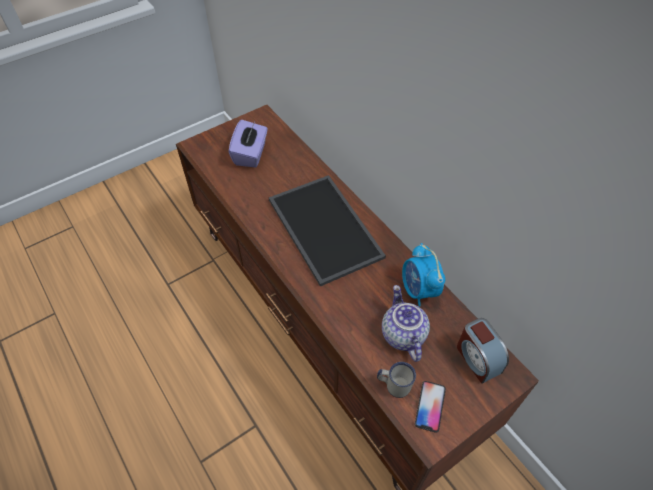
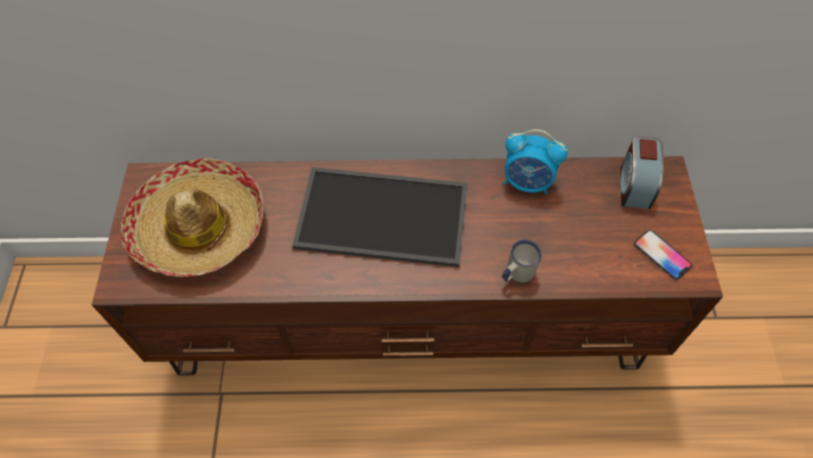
camera: 55 degrees left, 5 degrees up
purple tissue box [229,120,268,168] -> hat [120,158,263,277]
white mug [377,362,416,398] -> white mug moved to [502,239,542,283]
teapot [382,285,430,362] -> none
alarm clock [457,318,509,384] -> alarm clock turned 90 degrees clockwise [620,136,664,209]

